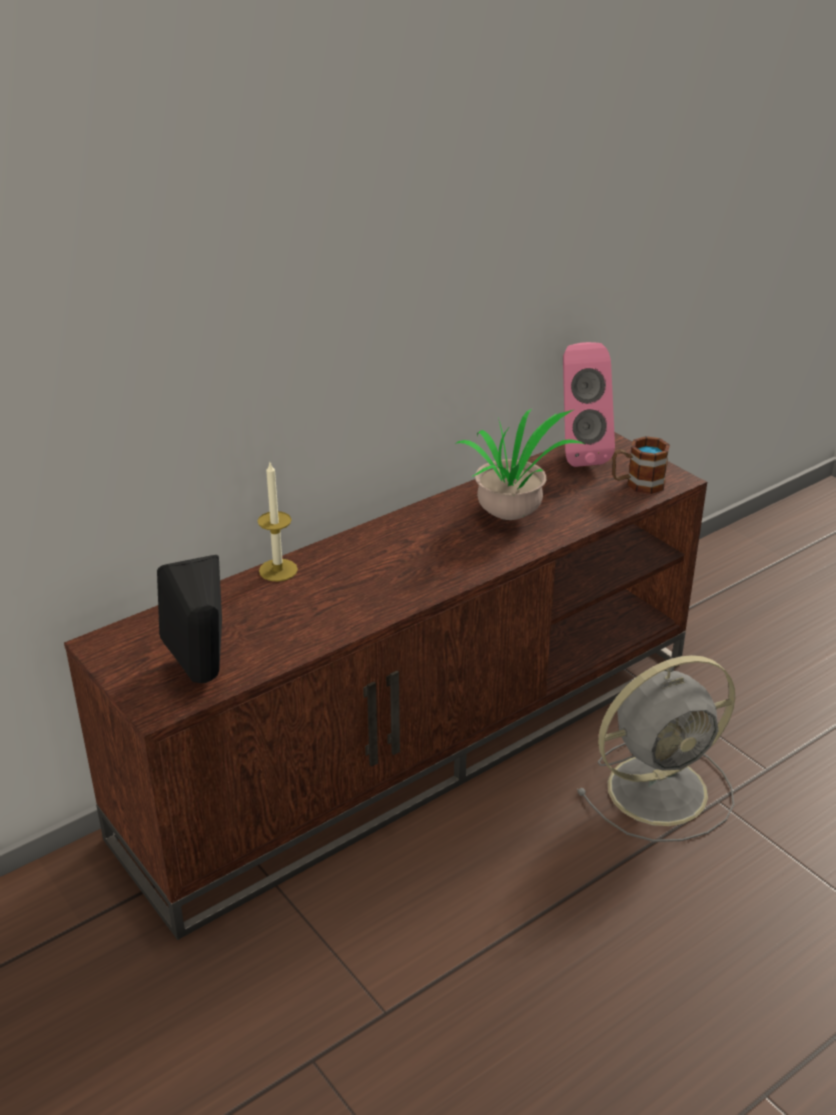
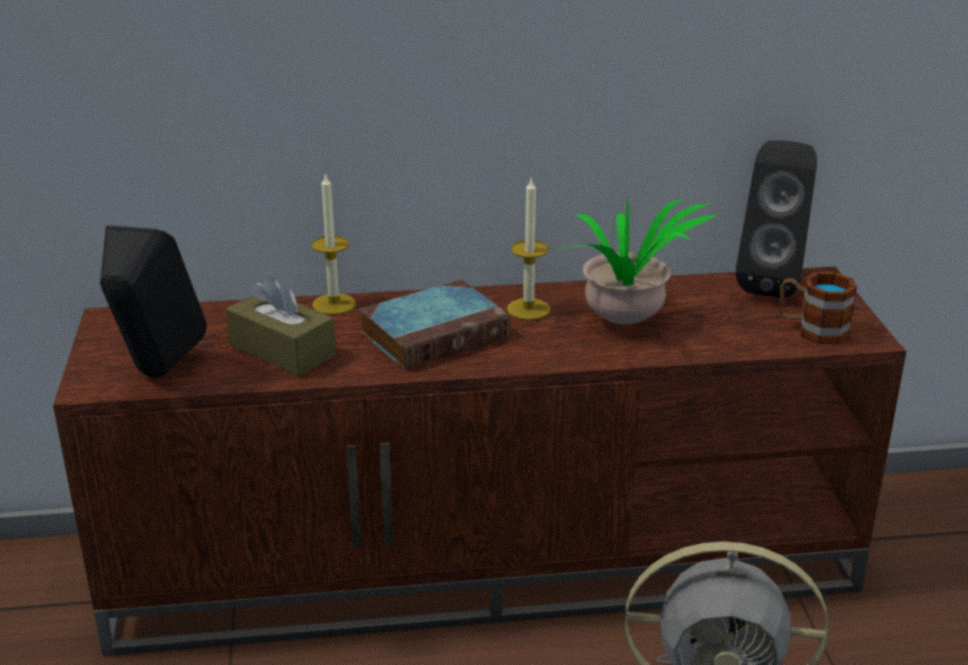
camera: 30 degrees right, 5 degrees down
pink speaker [563,342,615,467] -> black speaker [735,141,817,298]
none -> brown tissue box [226,276,336,376]
none -> book [359,280,510,370]
none -> candle [507,179,550,320]

